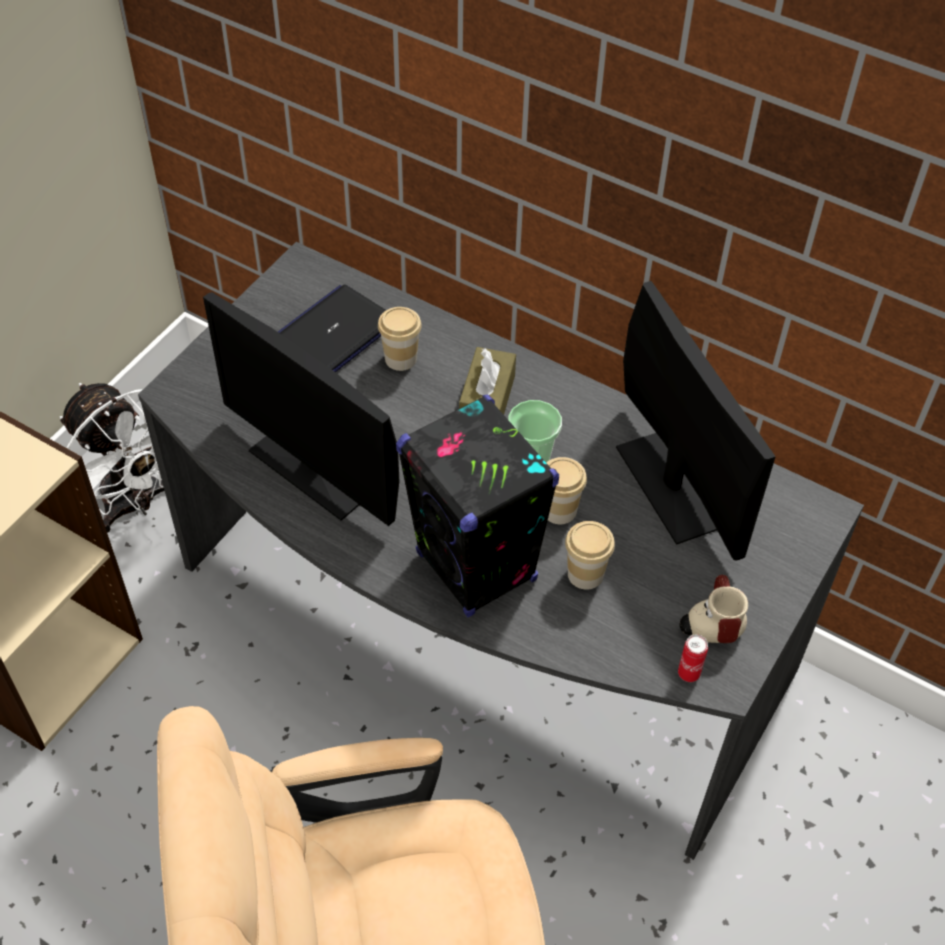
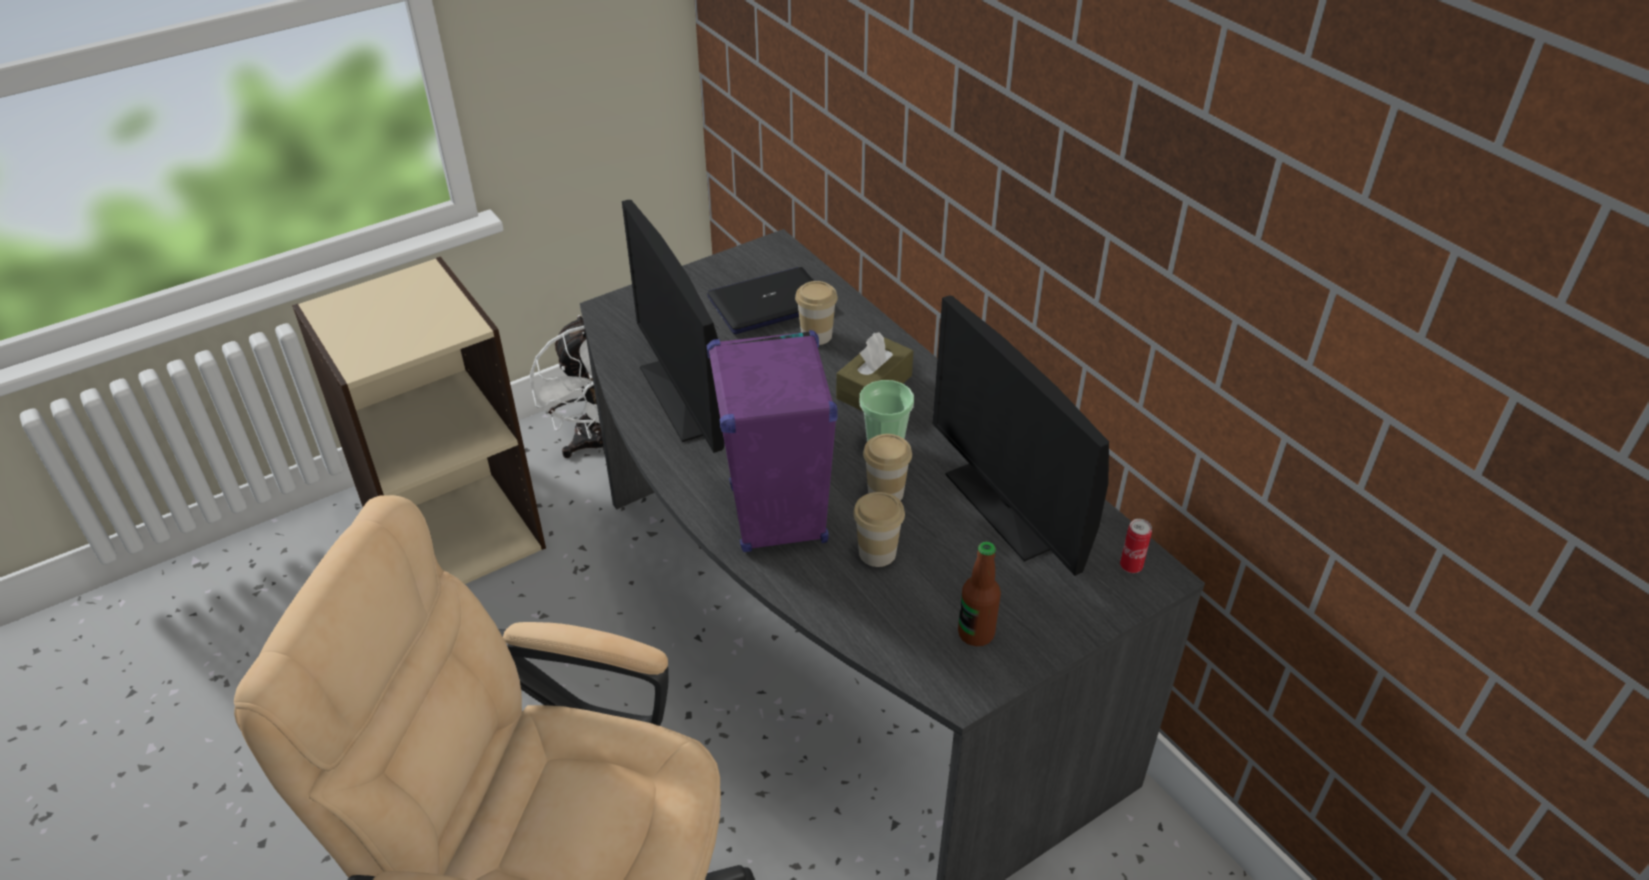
camera: 25 degrees right, 10 degrees down
black speaker [396,395,559,617] -> purple speaker [706,330,838,552]
monitor [616,281,776,561] -> monitor turned 150 degrees clockwise [933,296,1109,576]
can [678,635,708,682] -> can moved to [1120,519,1152,573]
mug [680,575,748,643] -> bottle [958,542,1001,646]

